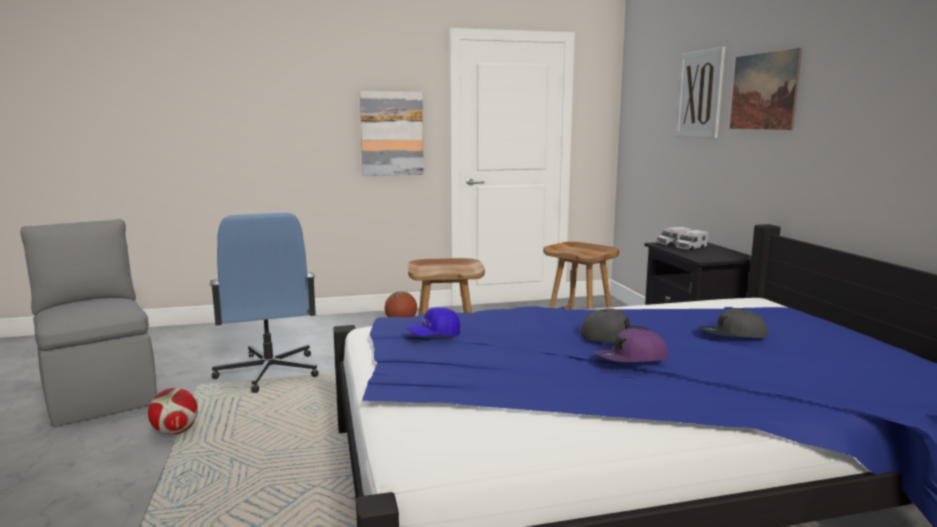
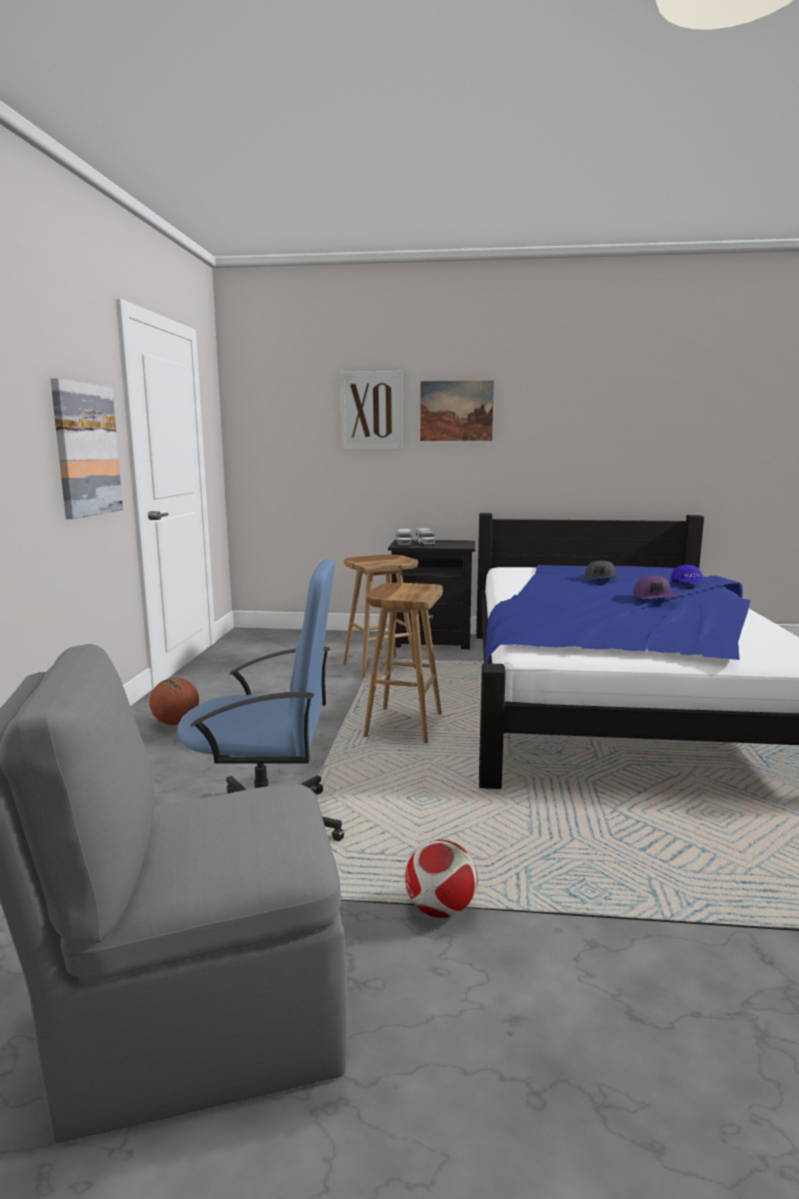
camera: 70 degrees left, 0 degrees up
blue cap [405,307,460,336] -> blue cap moved to [670,564,706,583]
grey cap [580,308,649,343] -> none

